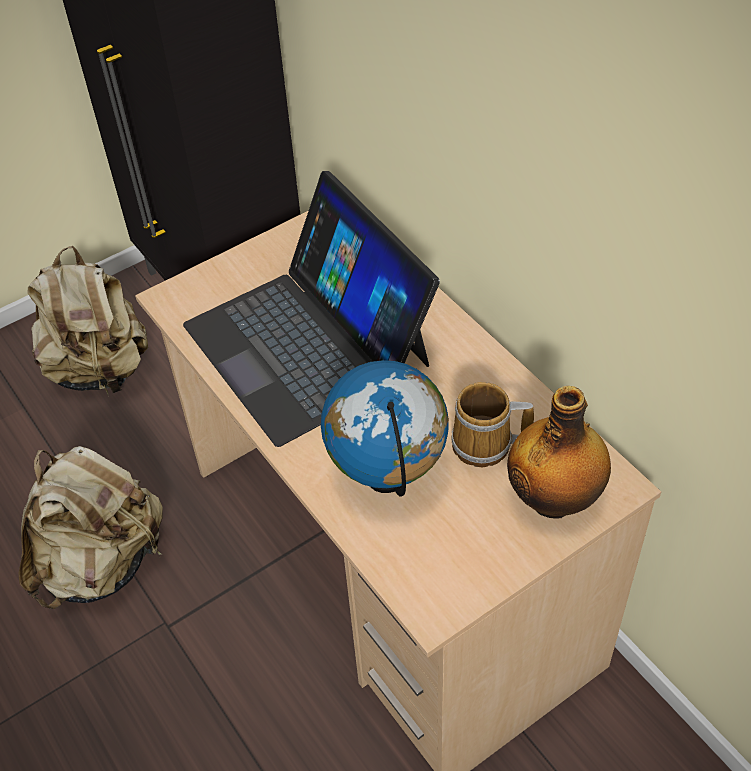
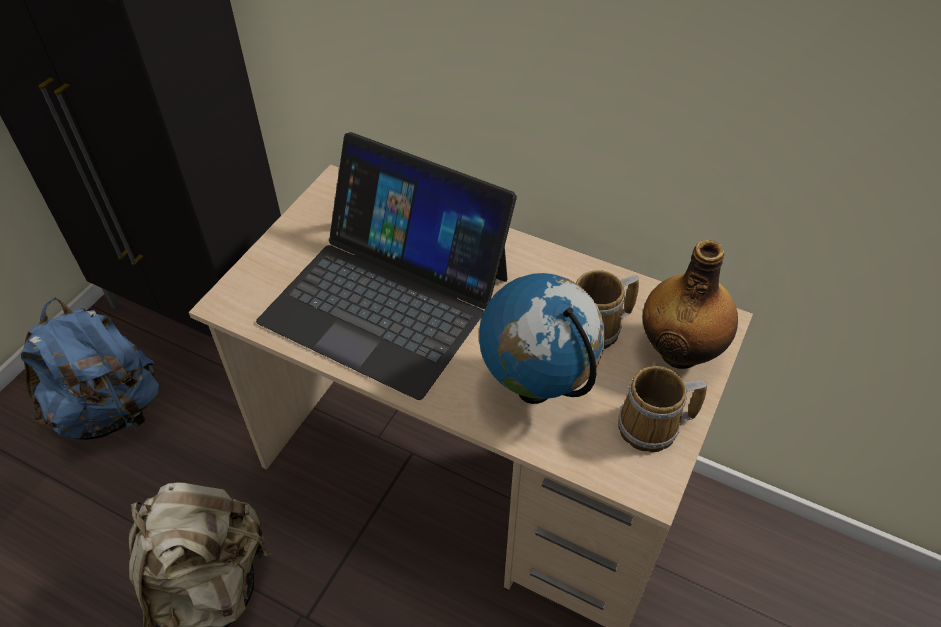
camera: 30 degrees left, 0 degrees up
beige backpack [27,246,148,397] -> blue backpack [21,298,159,440]
none -> mug [618,366,707,452]

